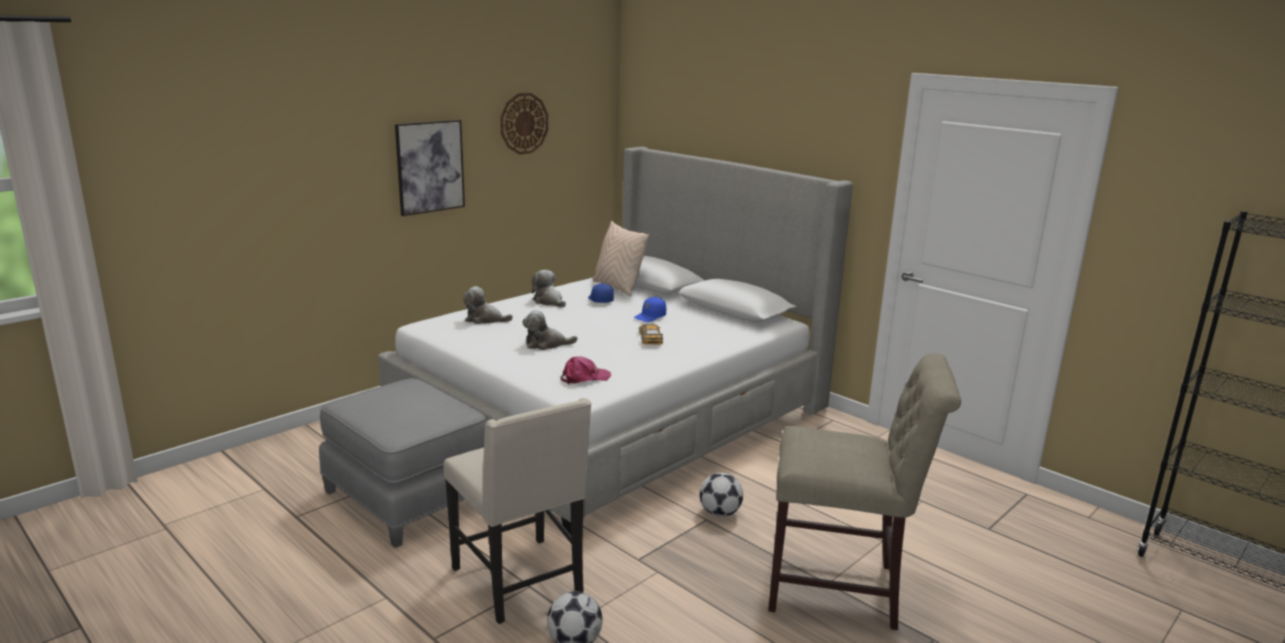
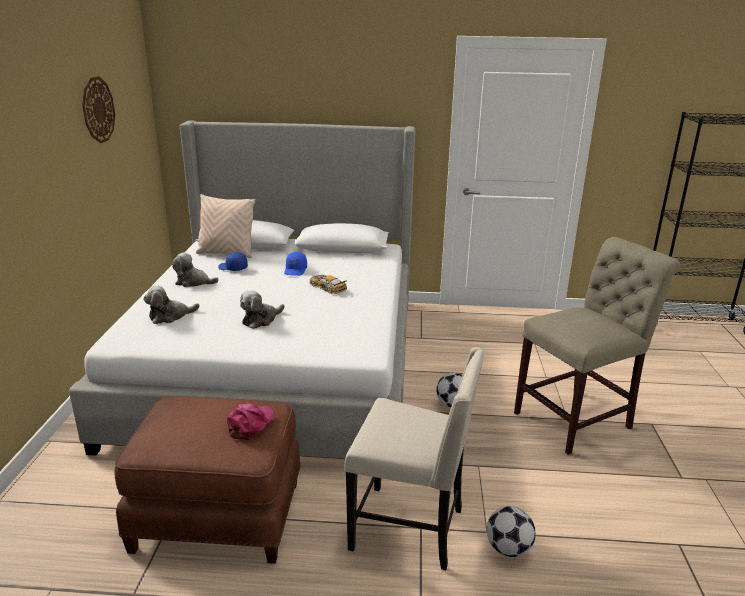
camera: 40 degrees left, 5 degrees up
grey ottoman [319,378,486,548] -> brown ottoman [114,396,301,564]
picture [395,120,465,216] -> none
pink cap [561,357,611,385] -> pink cap moved to [227,403,275,440]

